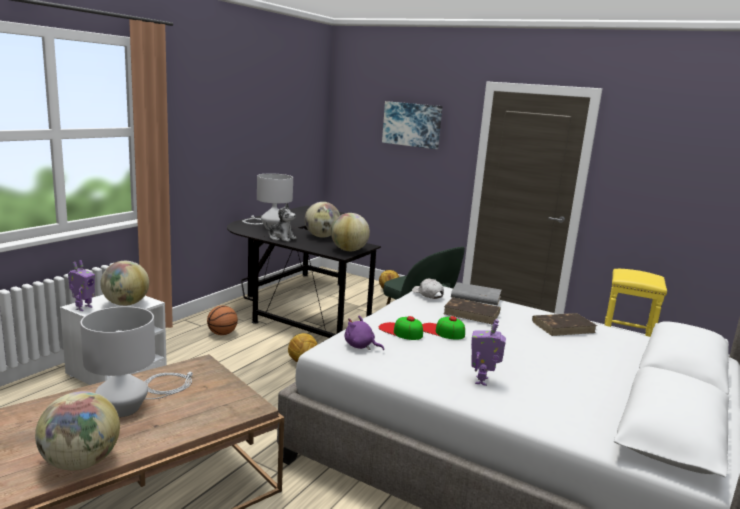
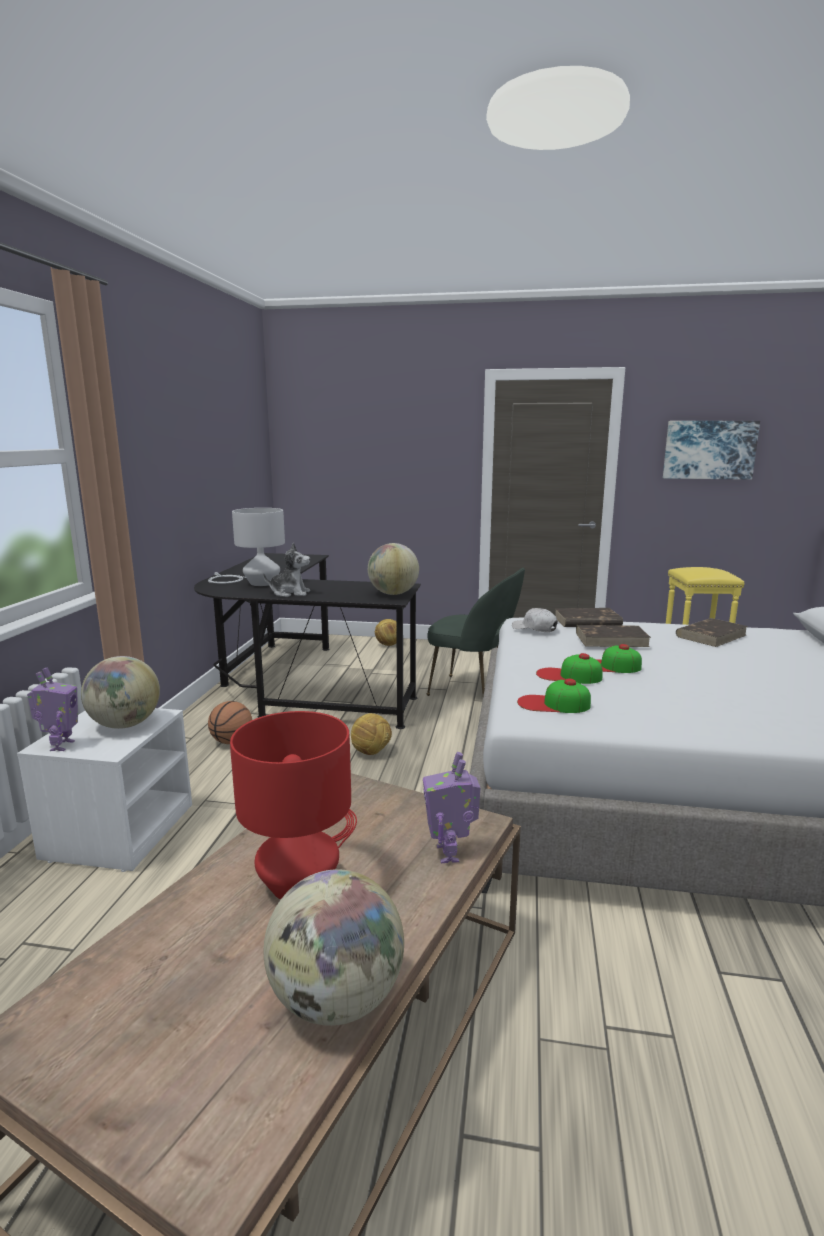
camera: 20 degrees left, 0 degrees up
grey table lamp [80,306,193,417] -> red table lamp [230,711,357,900]
globe [305,202,340,238] -> none
purple plush toy [344,316,384,350] -> cap [517,678,591,713]
picture [382,101,442,149] -> picture moved to [663,421,760,480]
grey book [451,282,501,305] -> brown book [555,608,623,627]
toy robot [471,319,506,386] -> toy robot moved to [423,752,480,864]

